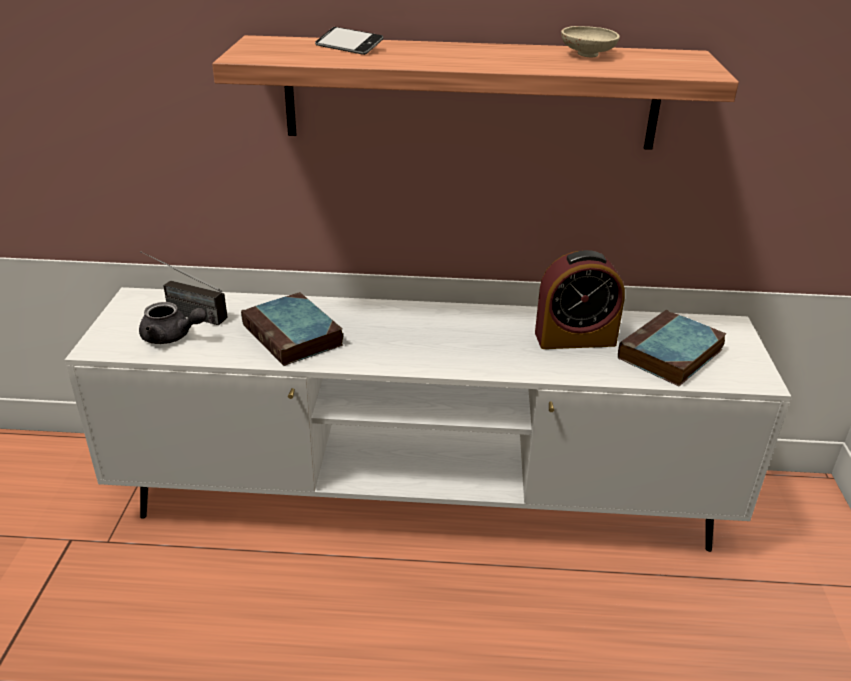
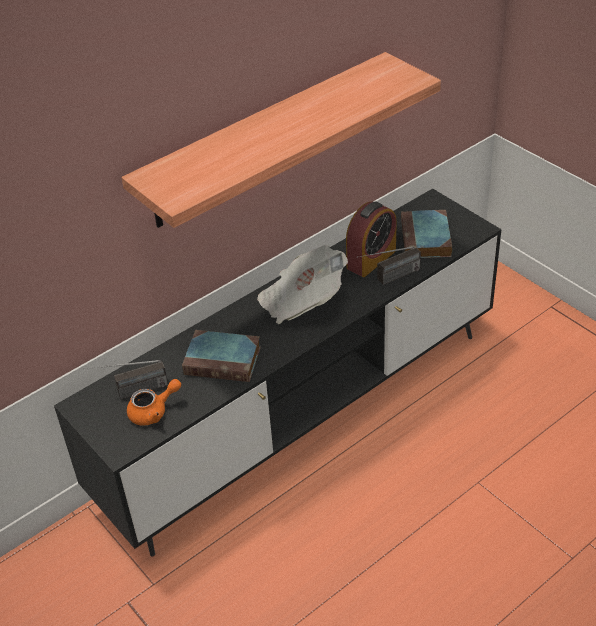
camera: 40 degrees left, 10 degrees up
white tv stand [65,287,791,552] -> black tv stand [54,189,501,557]
grey teapot [139,302,207,344] -> orange teapot [127,379,181,426]
phone [315,27,384,55] -> none
beige bowl [561,26,620,57] -> none
none -> newspaper [257,245,348,324]
none -> radio [357,246,421,285]

